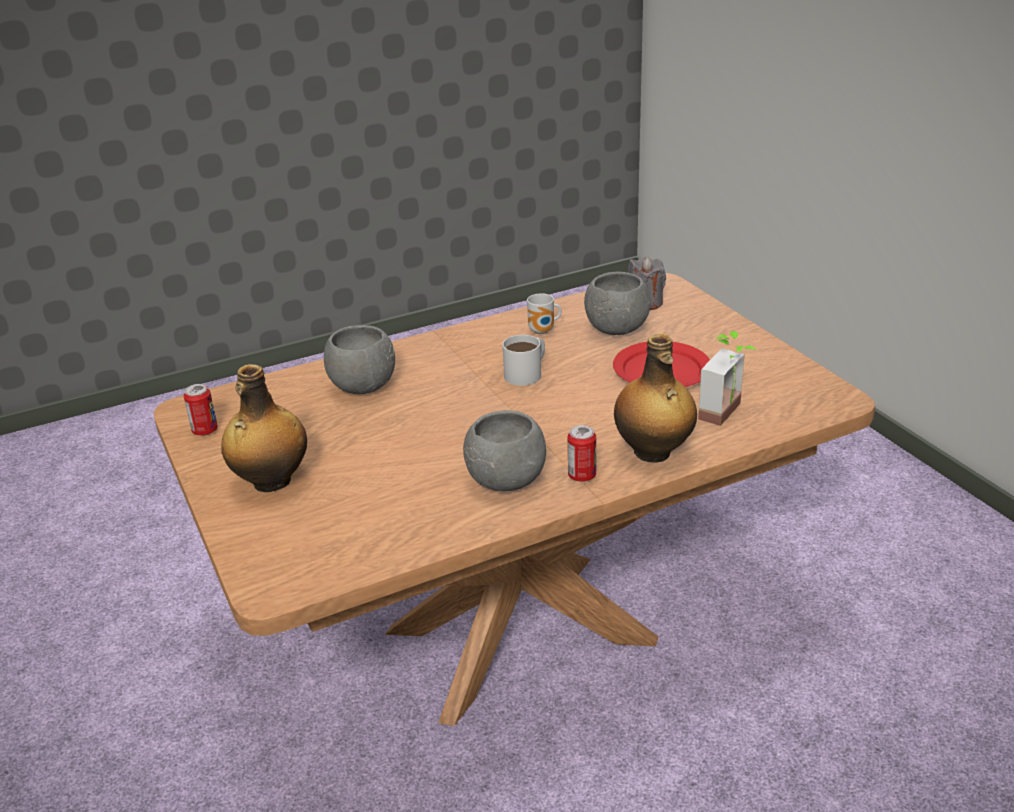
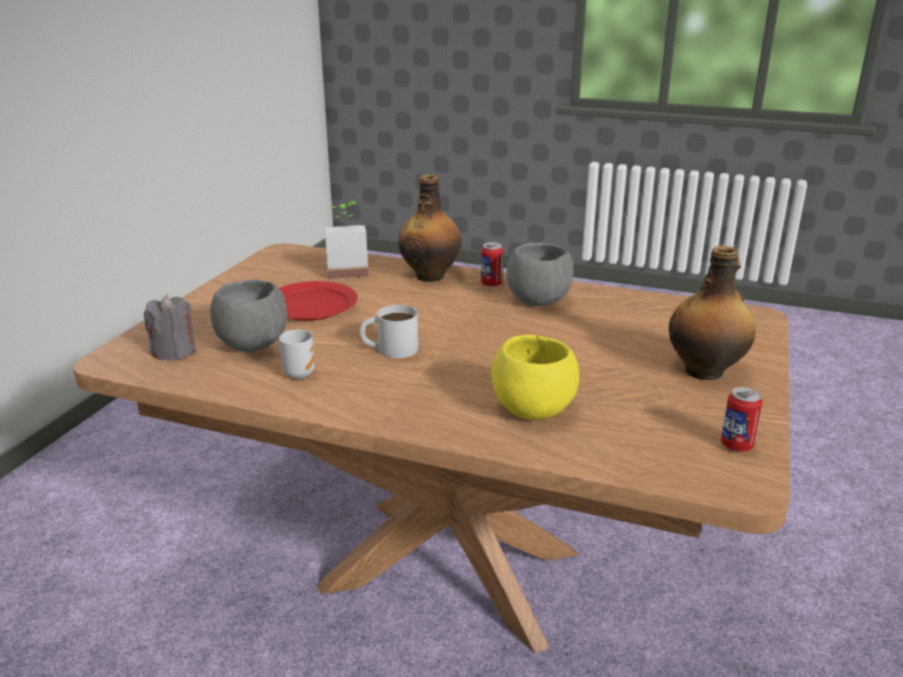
camera: 135 degrees left, 5 degrees down
grey bowl [324,325,395,394] -> yellow bowl [491,335,579,420]

